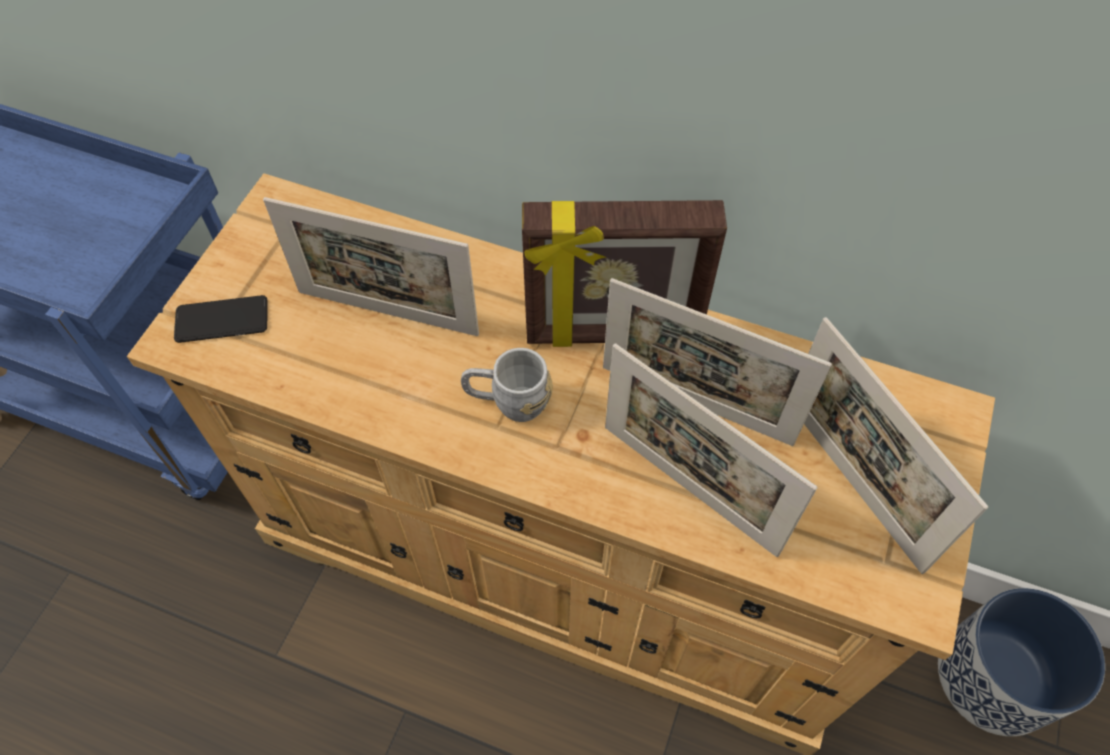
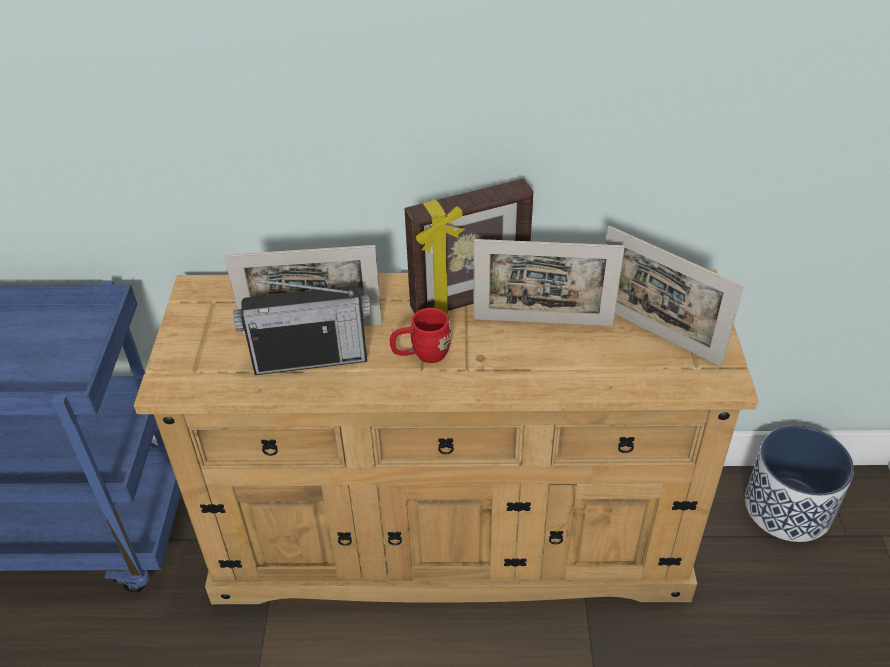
camera: 20 degrees left, 15 degrees down
phone [174,295,268,343] -> none
grey mug [461,348,553,422] -> red mug [390,308,452,363]
picture frame [605,344,817,557] -> none
none -> radio [233,279,371,375]

